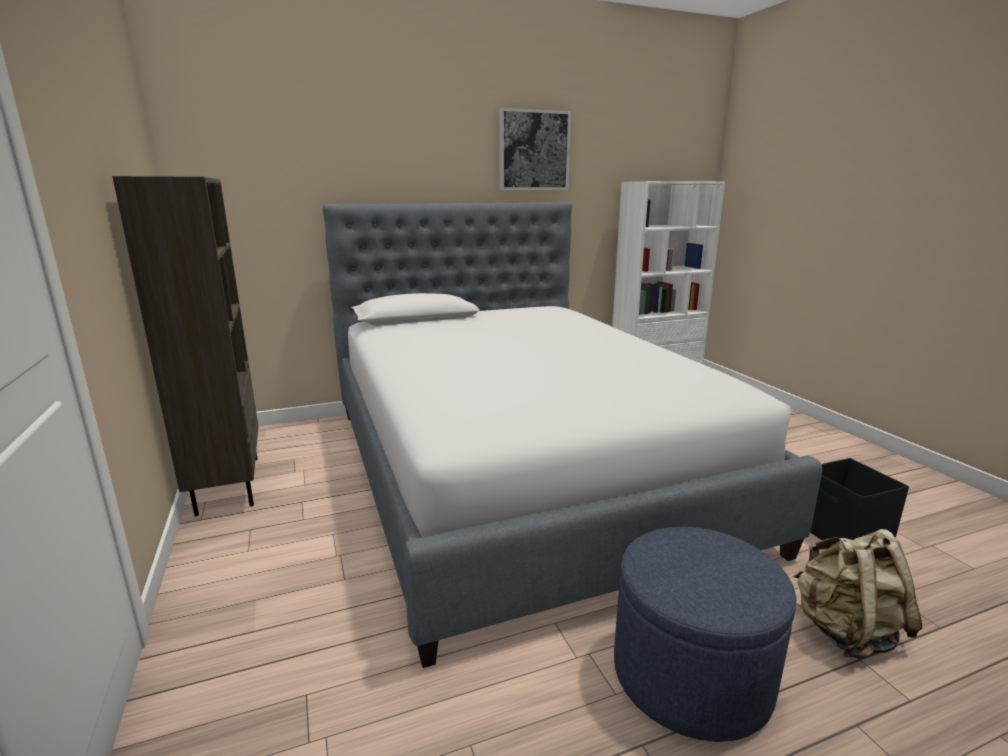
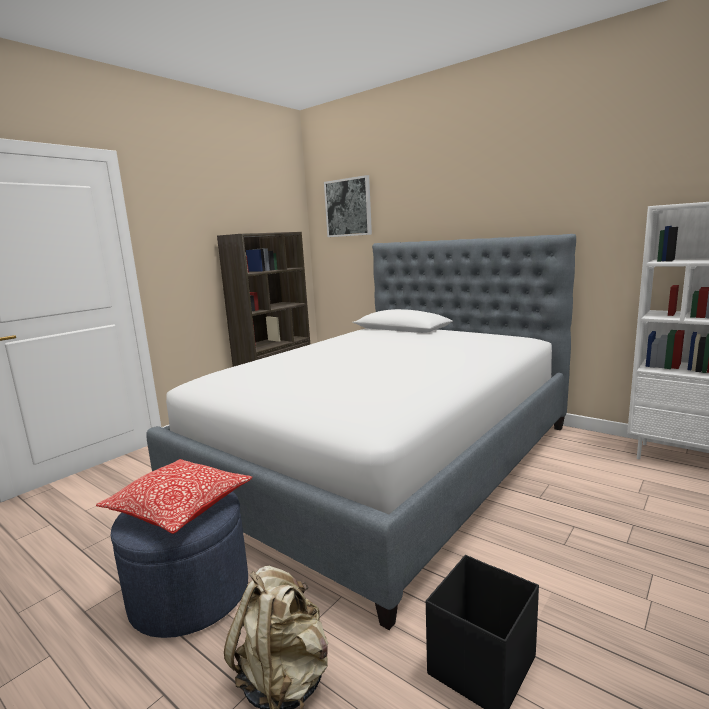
camera: 60 degrees right, 5 degrees down
picture [499,108,571,190] -> picture moved to [324,175,372,237]
none -> pillow [96,459,253,534]

